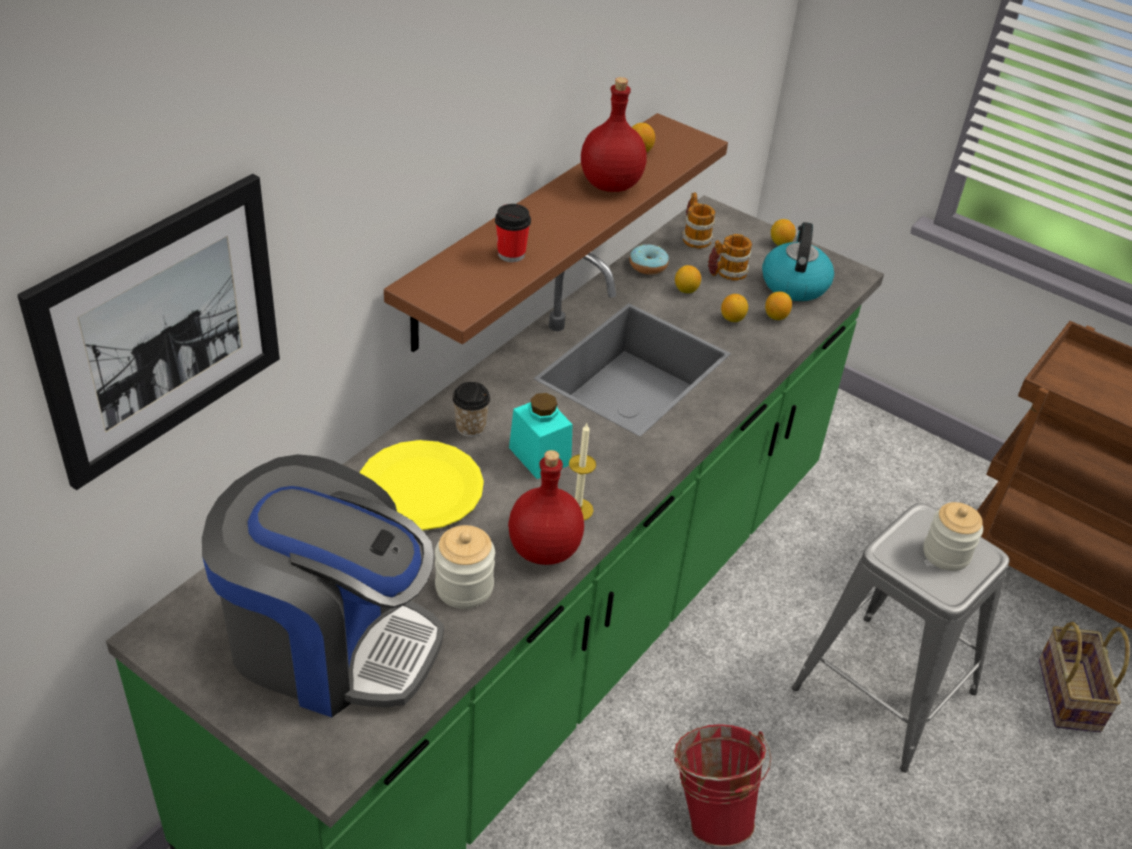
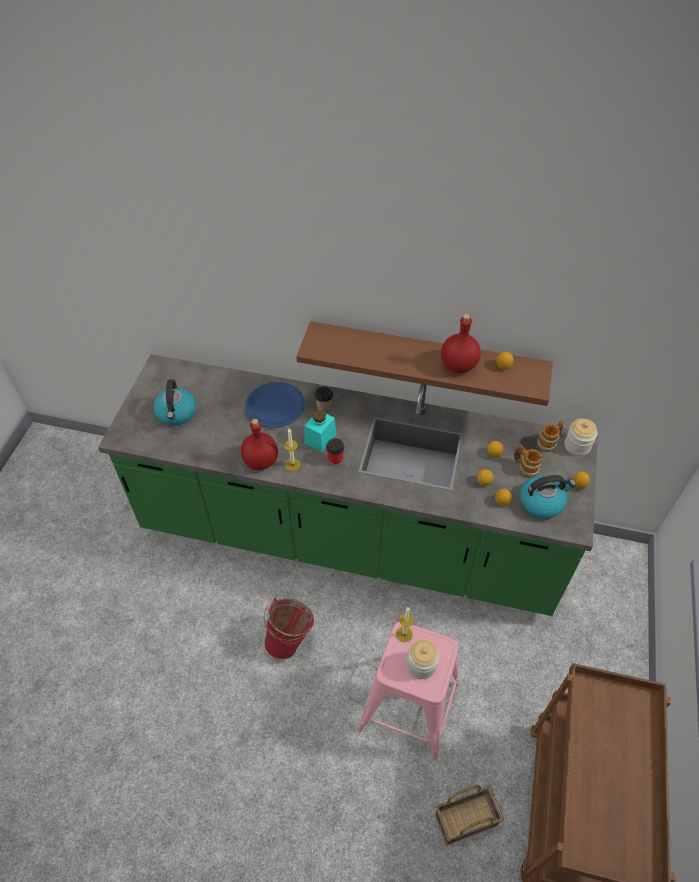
camera: 70 degrees right, 10 degrees up
picture [17,174,280,490] -> none
coffee machine [202,454,444,717] -> kettle [153,379,196,425]
yellow plate [360,440,484,530] -> blue plate [245,382,305,428]
jar [435,525,495,609] -> jar moved to [564,418,597,456]
cup [495,204,531,262] -> cup moved to [326,438,344,465]
donut [629,244,669,275] -> none
grey stool [792,503,1010,772] -> pink stool [358,622,459,760]
none -> candle [396,607,414,642]

